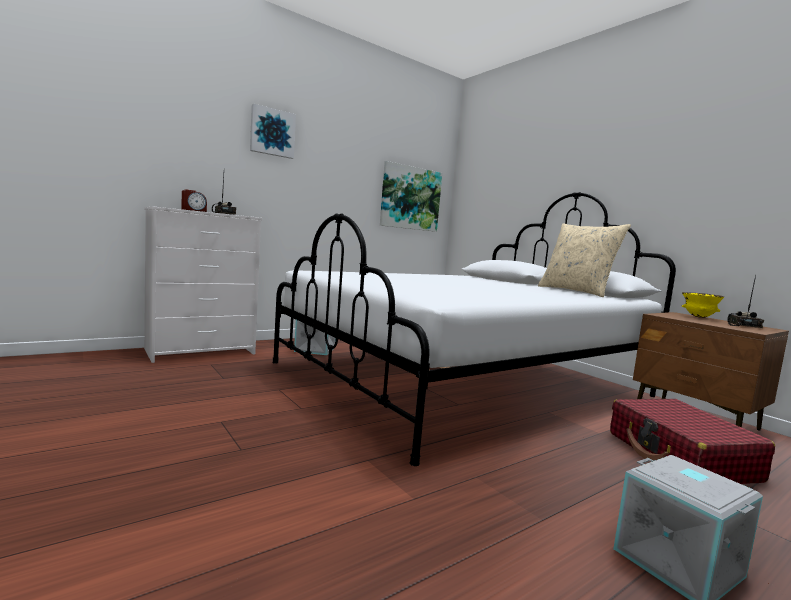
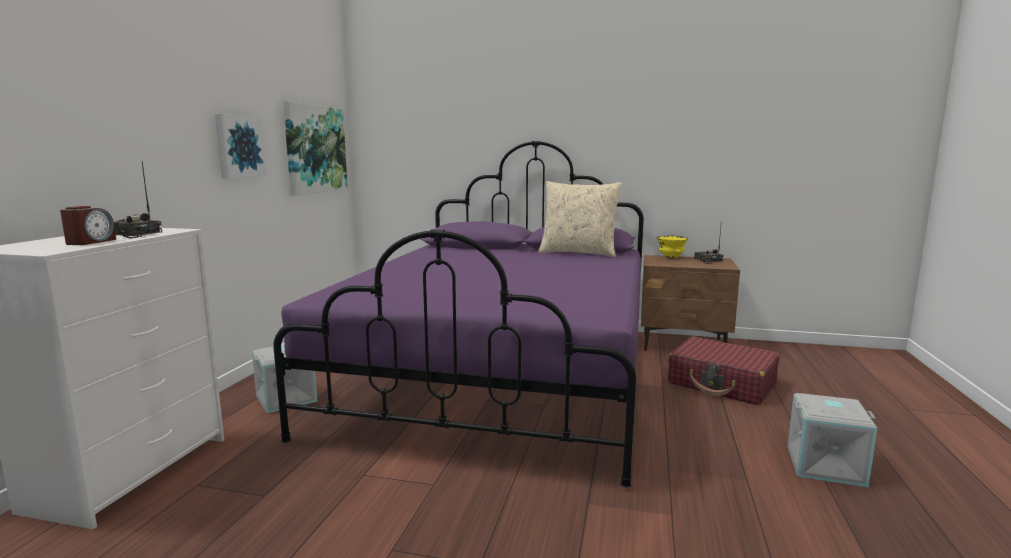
camera: 40 degrees left, 5 degrees up
picture [250,104,296,159] -> picture moved to [215,114,267,178]
white bed [272,192,676,466] -> purple bed [273,141,644,487]

